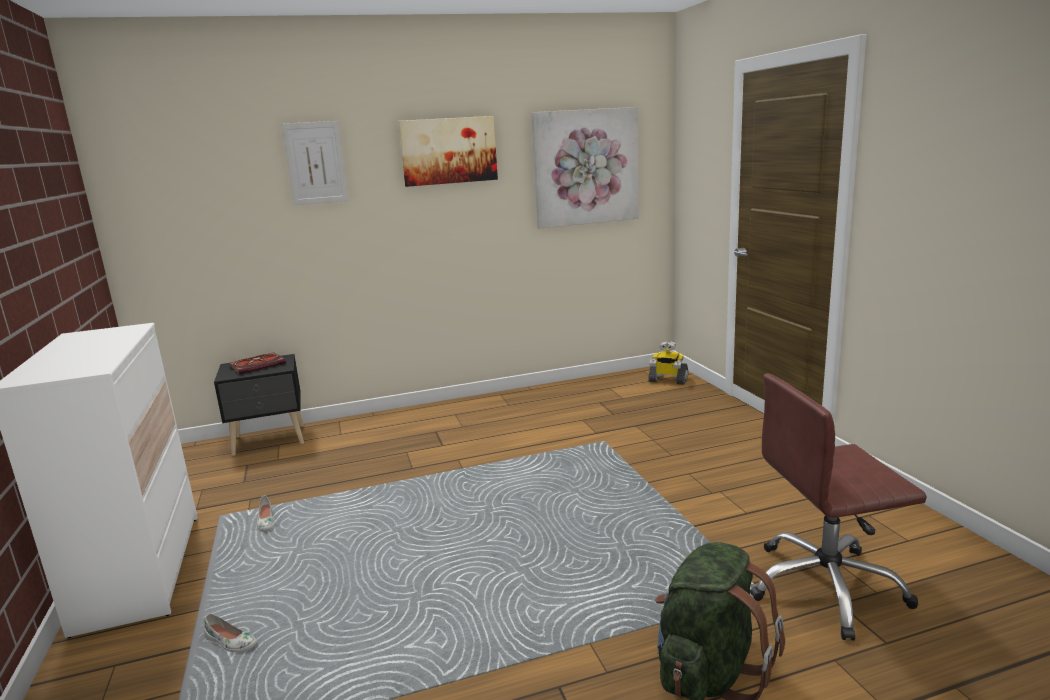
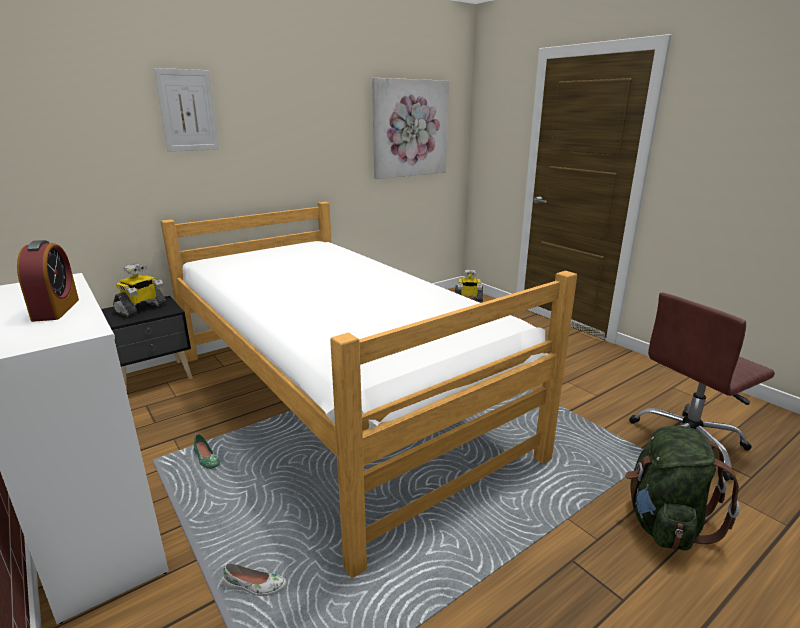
camera: 20 degrees left, 5 degrees up
book [229,353,286,374] -> toy robot [113,264,167,317]
white shoe [256,495,275,531] -> green shoe [194,434,220,469]
picture [398,116,498,187] -> none
none -> alarm clock [17,240,79,322]
none -> bed [161,202,577,578]

